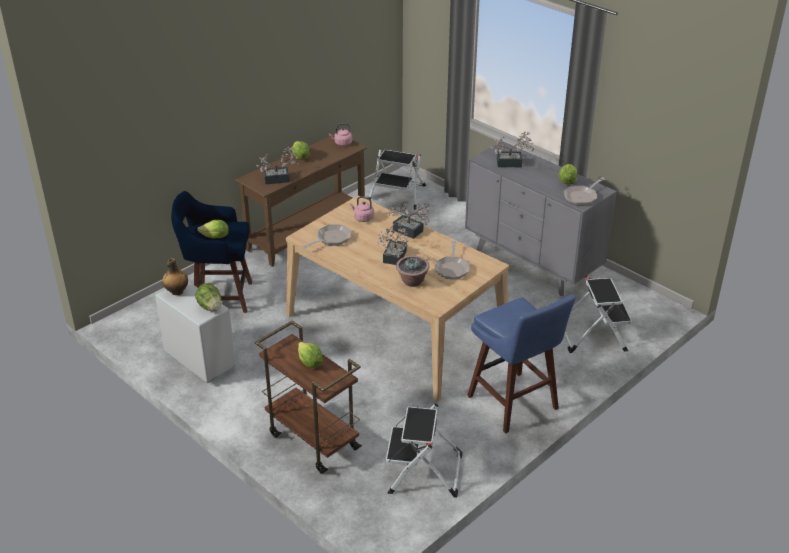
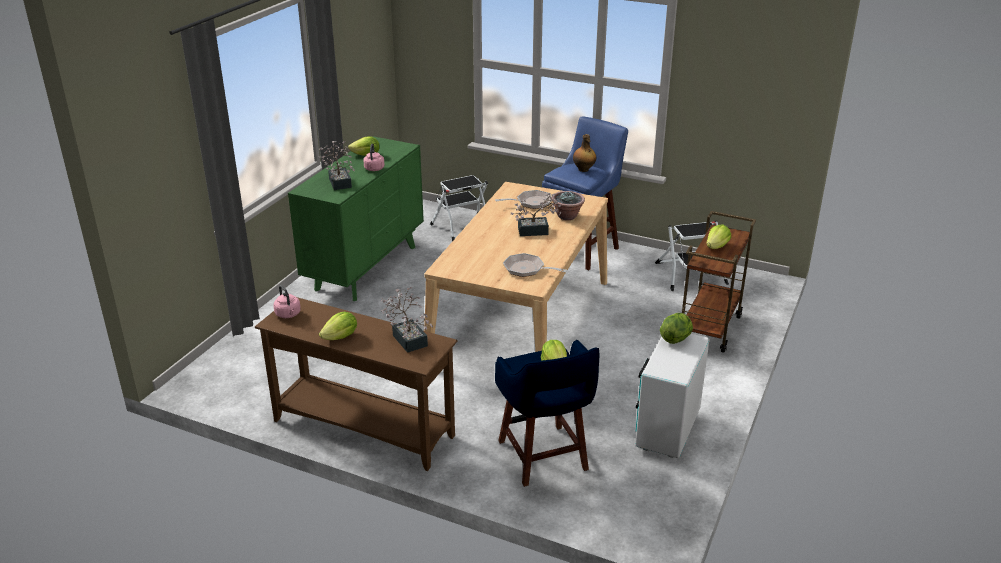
camera: 110 degrees left, 5 degrees down
bottle [162,258,188,295] -> bottle moved to [573,134,596,172]
pink kettle [350,196,374,222] -> pink kettle moved to [363,144,385,171]
step ladder [369,149,426,210] -> none
potted plant [387,201,433,239] -> none
grey dresser [465,141,617,296] -> green dresser [288,136,424,301]
frying pan [564,177,605,205] -> none

